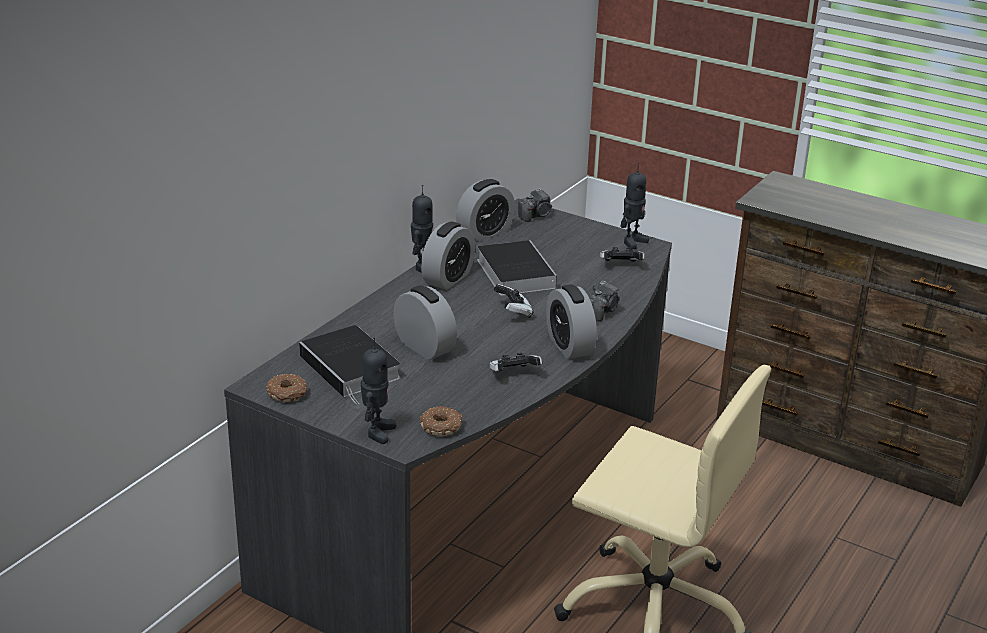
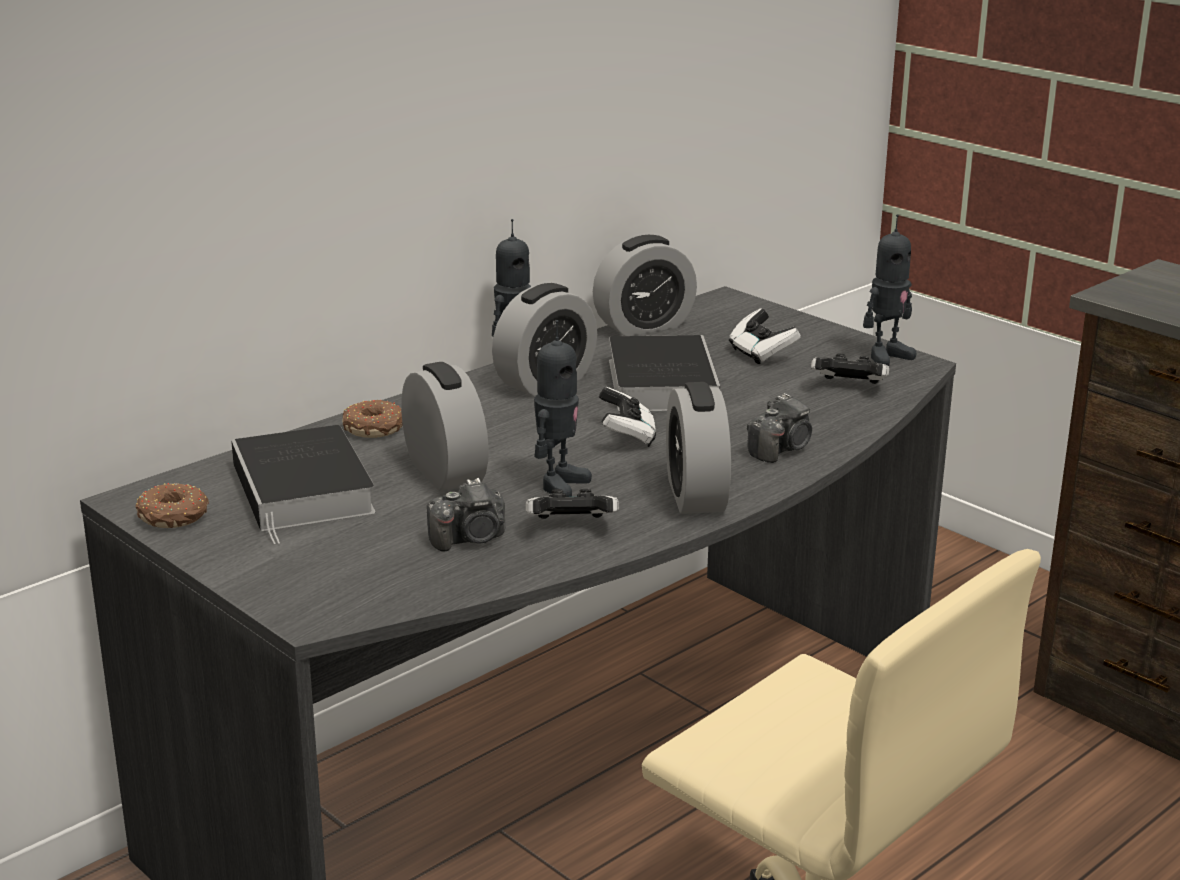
camera: 15 degrees right, 5 degrees down
toy robot [361,337,396,444] -> toy robot moved to [534,320,592,497]
donut [420,406,462,436] -> donut moved to [342,400,403,438]
camera [518,188,552,222] -> camera moved to [427,478,505,552]
none -> game controller [729,309,801,364]

